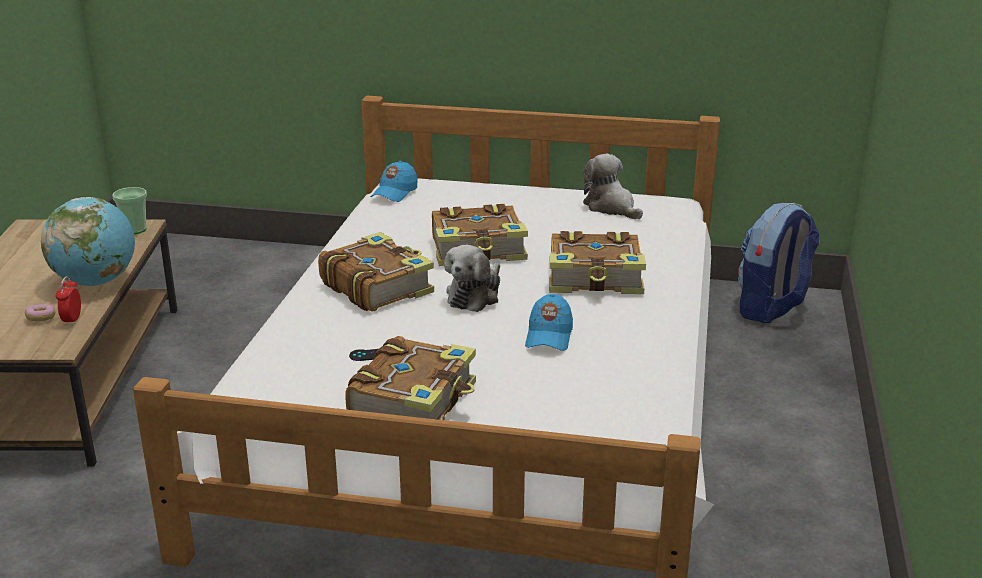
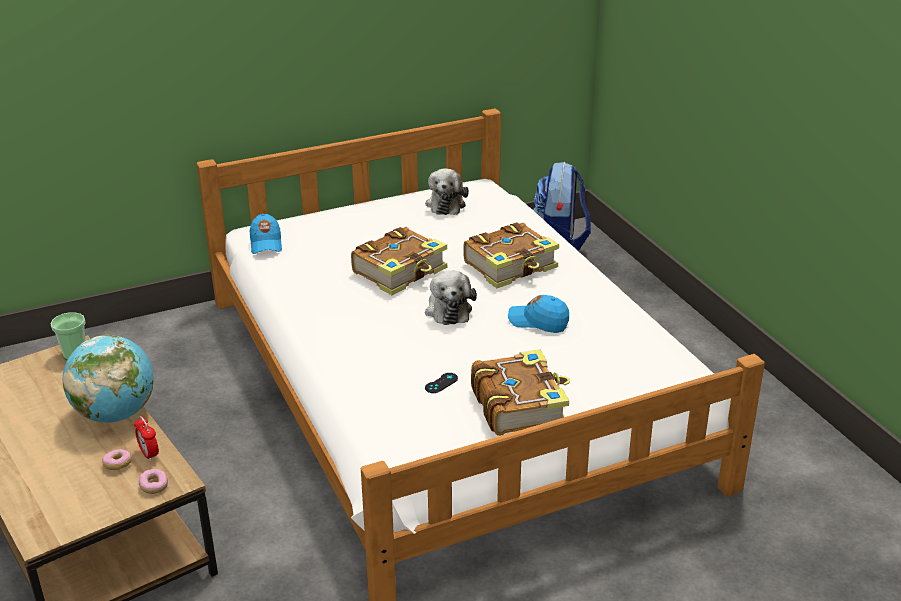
camera: 35 degrees left, 5 degrees up
book [318,232,434,312] -> none
blue cap [525,294,573,351] -> blue cap turned 135 degrees clockwise [508,295,569,333]
plush toy [583,154,643,219] -> plush toy turned 105 degrees counterclockwise [425,168,469,215]
none -> donut [139,469,168,494]

